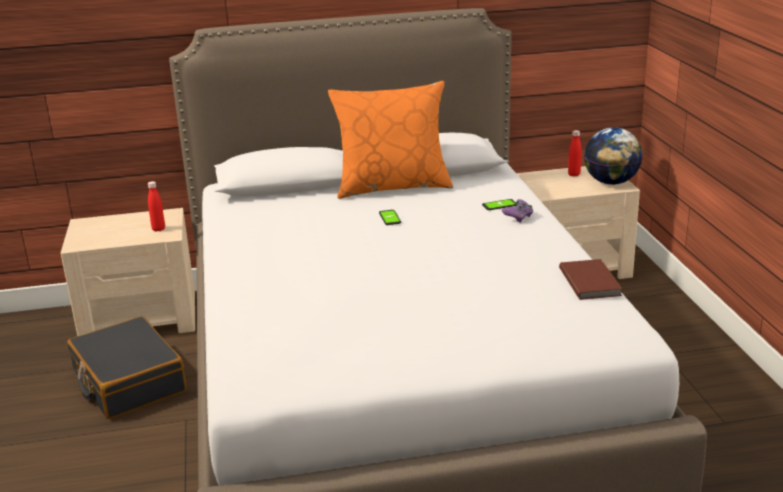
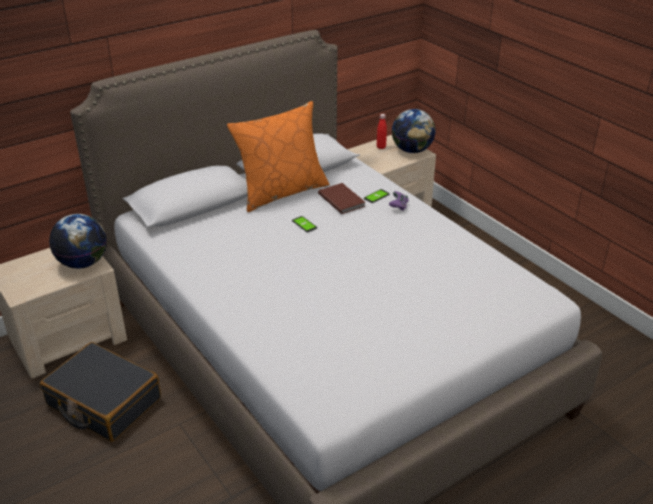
camera: 25 degrees left, 10 degrees up
red bottle [148,181,165,232] -> globe [49,214,107,269]
brown book [559,259,622,300] -> brown book moved to [318,183,366,214]

